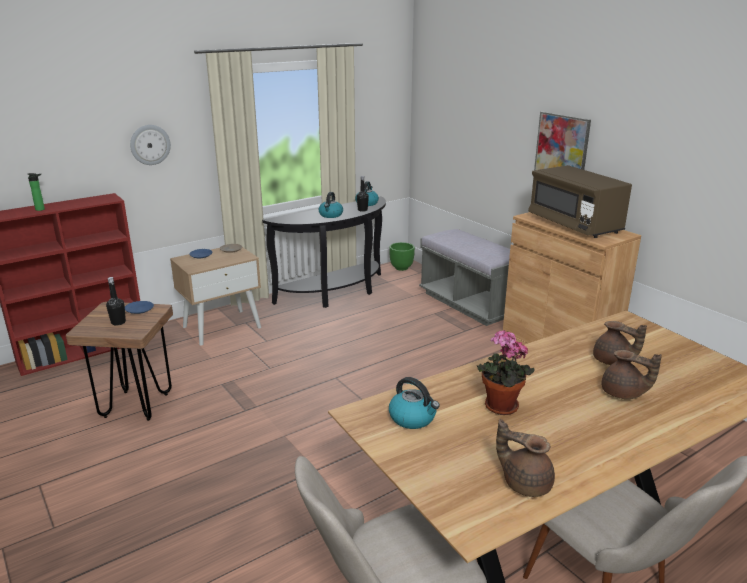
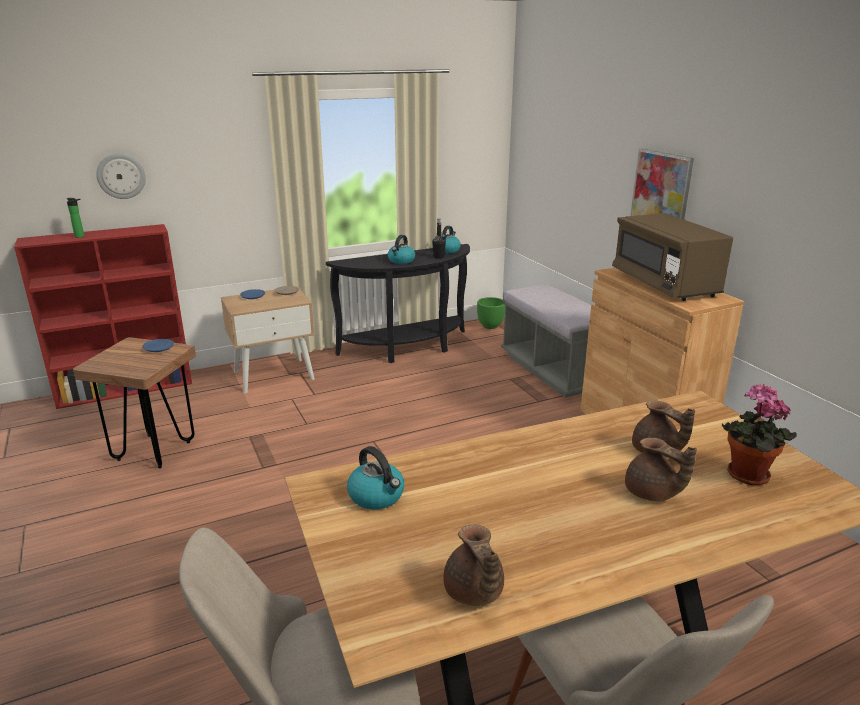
camera: 10 degrees right, 0 degrees up
black bottle [106,277,126,326] -> none
wall clock [130,125,171,165] -> wall clock moved to [96,153,146,199]
potted plant [477,330,535,415] -> potted plant moved to [722,384,797,485]
brown teapot [496,419,555,497] -> brown teapot turned 150 degrees counterclockwise [443,525,504,606]

